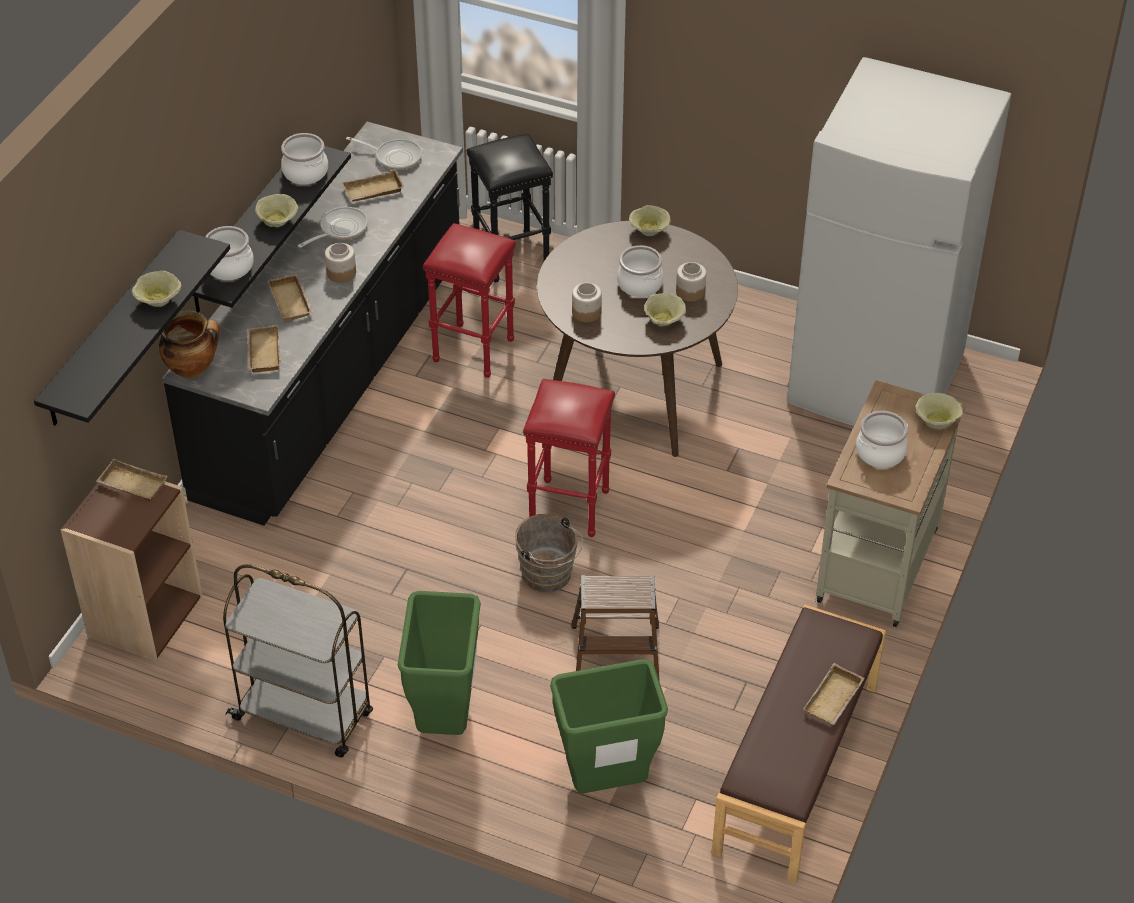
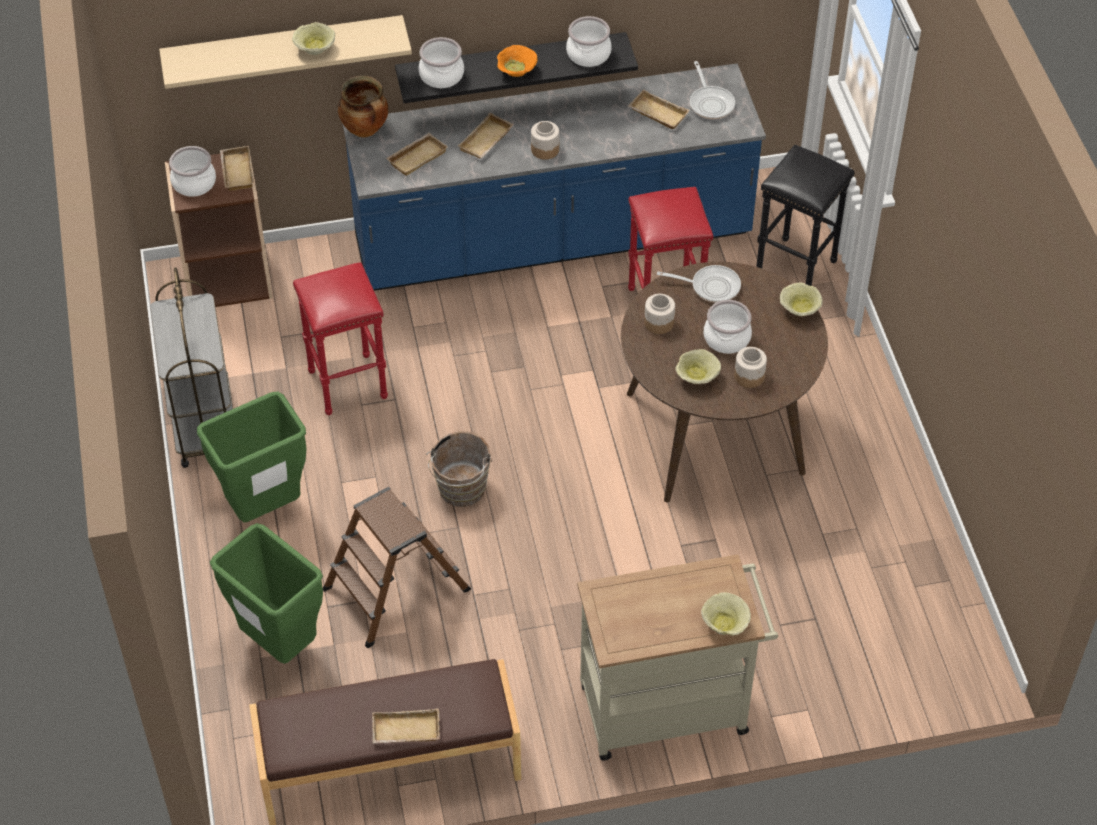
camera: 55 degrees right, 5 degrees up
black shelf [34,229,230,426] -> beige shelf [159,15,412,89]
black counter [162,122,463,526] -> blue counter [342,63,766,291]
beige bowl [255,194,298,227] -> orange bowl [497,45,538,77]
frying pan [298,207,368,248] -> frying pan moved to [657,265,741,303]
red stool [523,379,615,537] -> red stool moved to [293,262,388,415]
white fridge [787,57,1011,426] -> none
cooking pot [856,411,908,468] -> cooking pot moved to [169,146,216,197]

